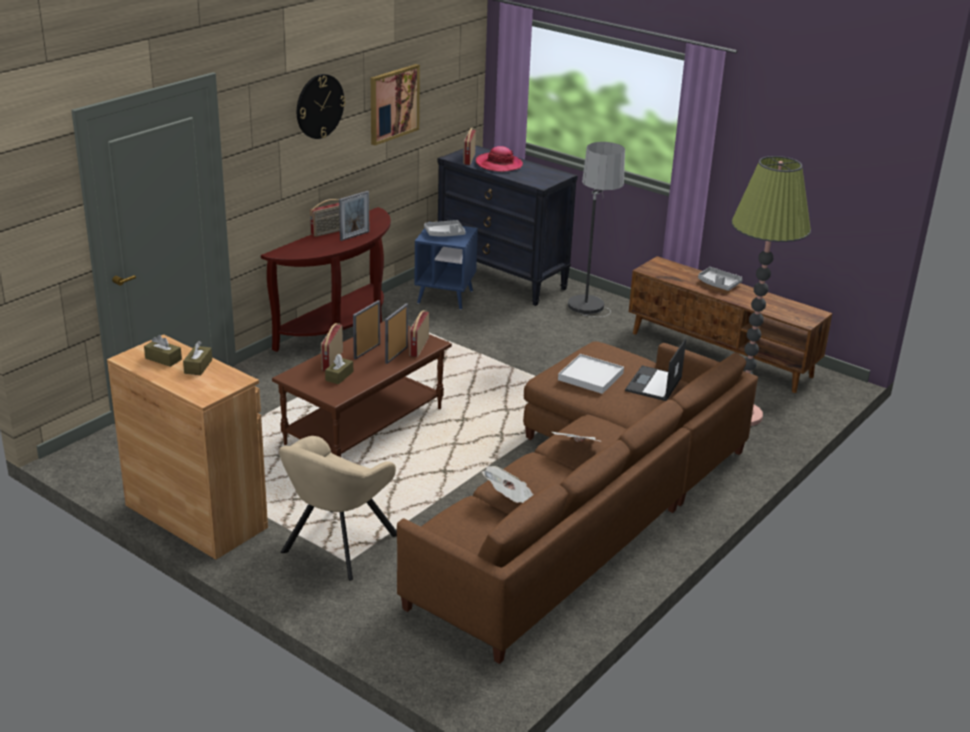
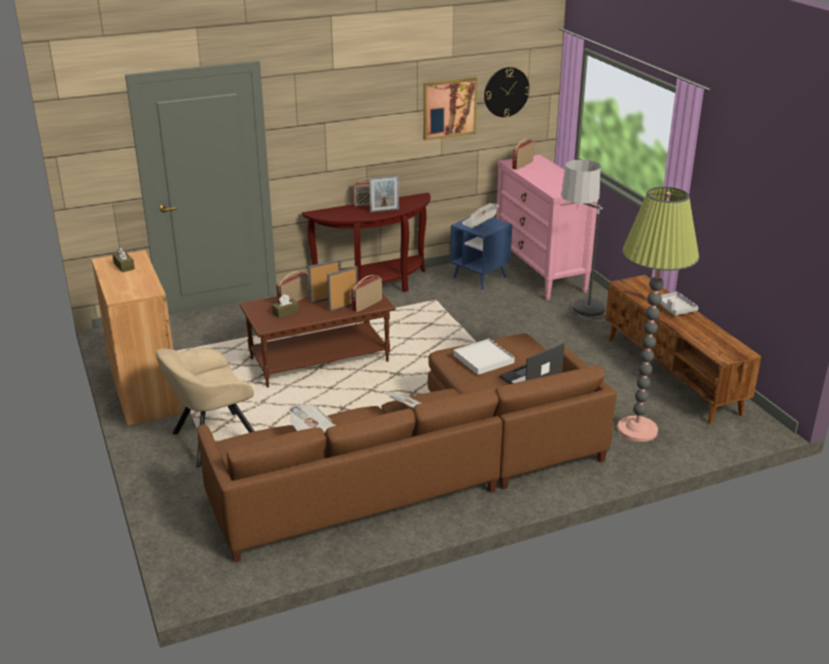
camera: 30 degrees right, 0 degrees up
brown tissue box [183,341,212,375] -> none
wall clock [297,74,346,139] -> wall clock moved to [484,67,530,117]
grey tray [424,220,466,237] -> newspaper [462,203,499,228]
black dresser [438,145,578,306] -> pink dresser [496,155,598,300]
hat [476,146,523,172] -> none

